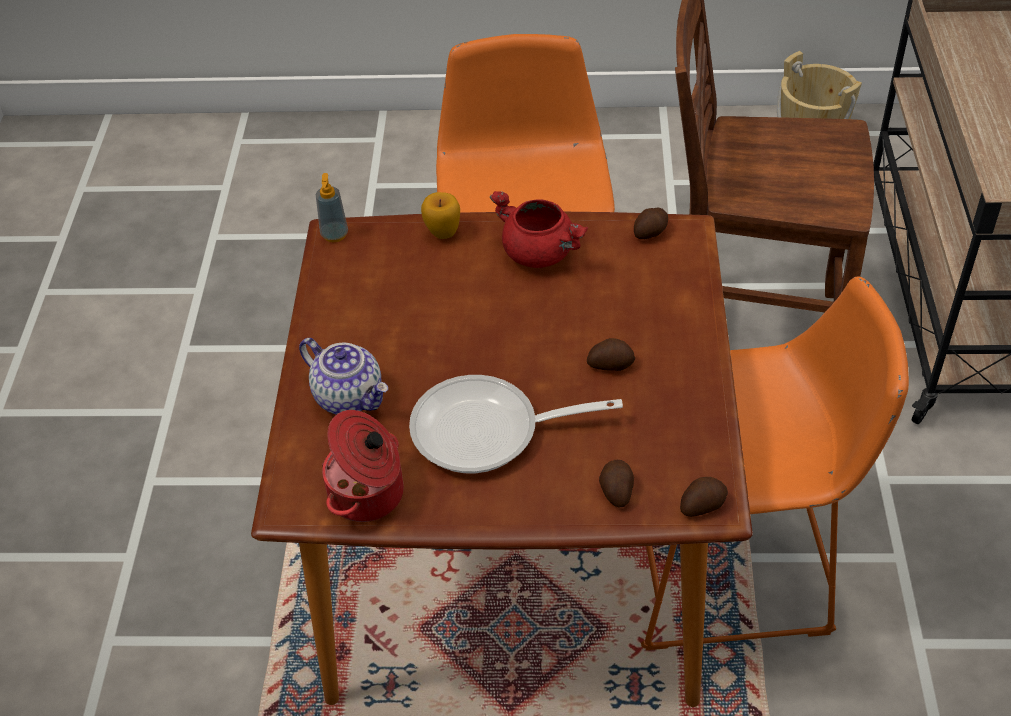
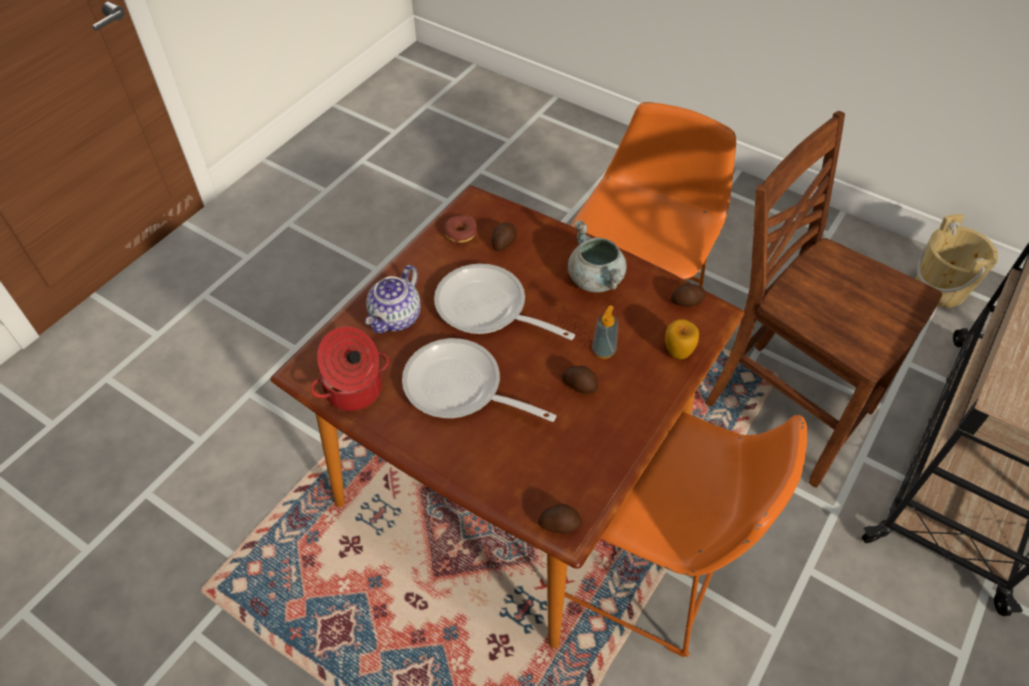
camera: 30 degrees right, 5 degrees up
teapot [299,338,388,415] -> teapot turned 45 degrees clockwise [365,265,421,333]
soap dispenser [316,173,348,242] -> soap dispenser moved to [592,306,618,359]
apple [421,192,460,239] -> apple moved to [665,319,699,359]
red cooking pot [490,191,588,268] -> grey cooking pot [568,220,627,293]
potato [599,460,634,508] -> potato moved to [492,222,517,251]
none -> frying pan [434,264,575,340]
none -> donut [444,215,477,243]

